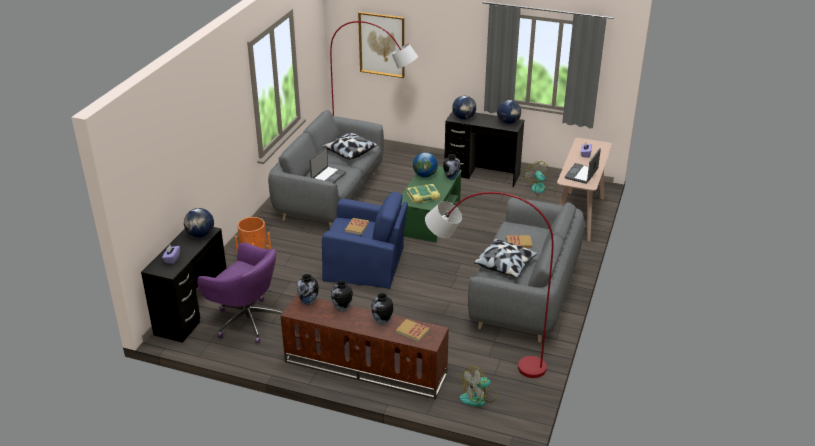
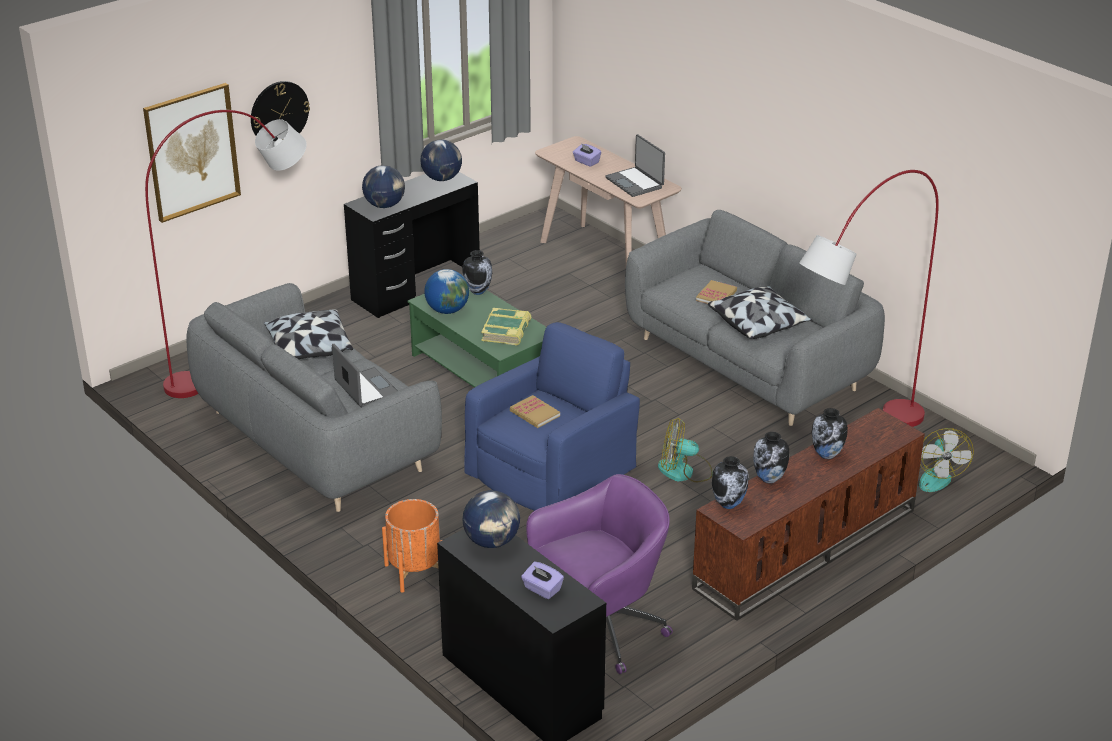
camera: 60 degrees left, 0 degrees up
book [396,319,430,342] -> none
fan [524,161,557,198] -> fan moved to [658,418,713,482]
none -> wall clock [251,81,310,136]

